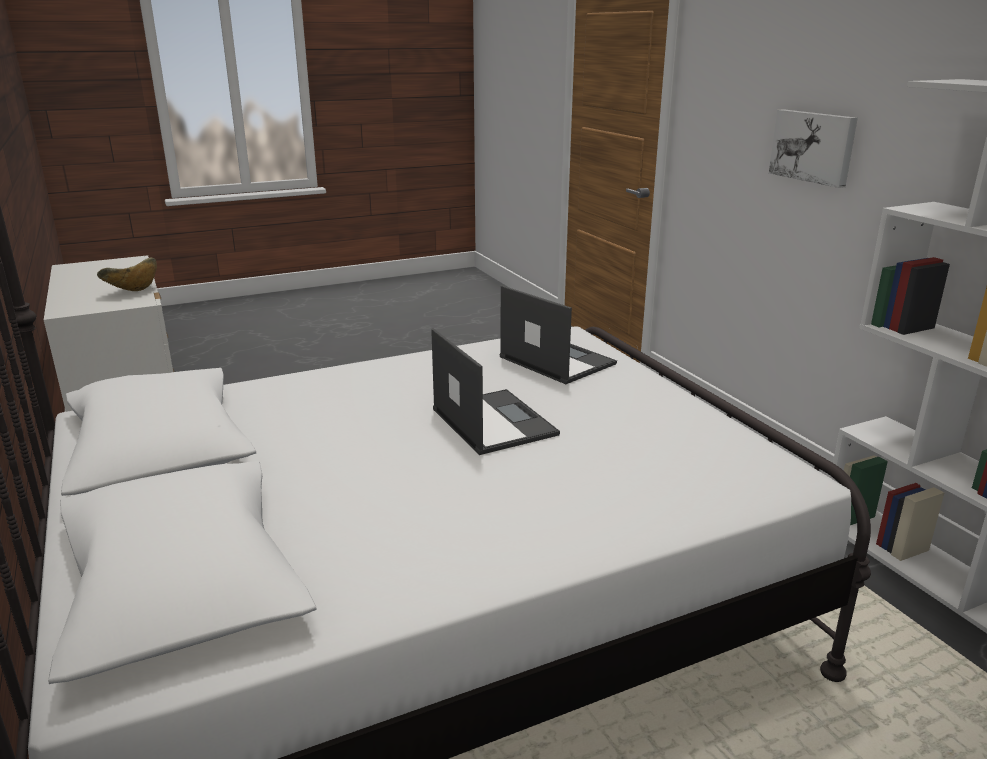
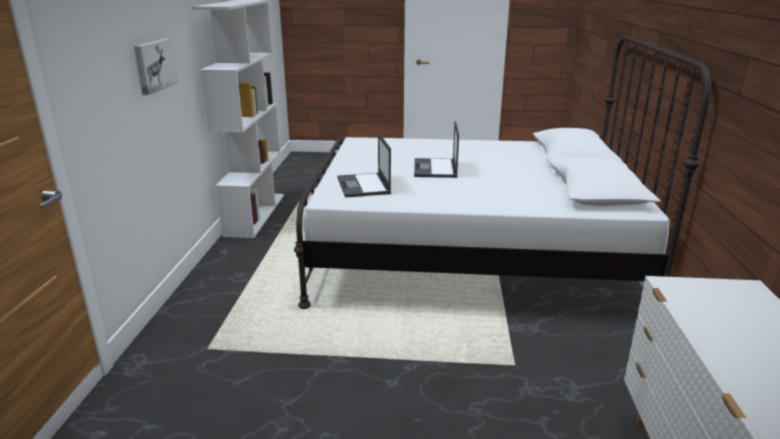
camera: 150 degrees left, 0 degrees up
bowl [97,258,157,291] -> none

